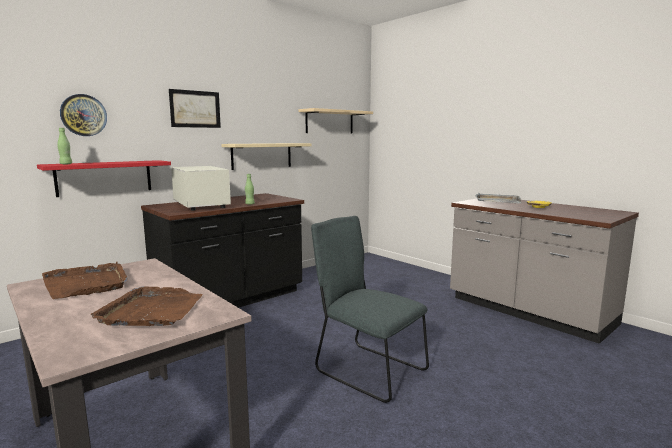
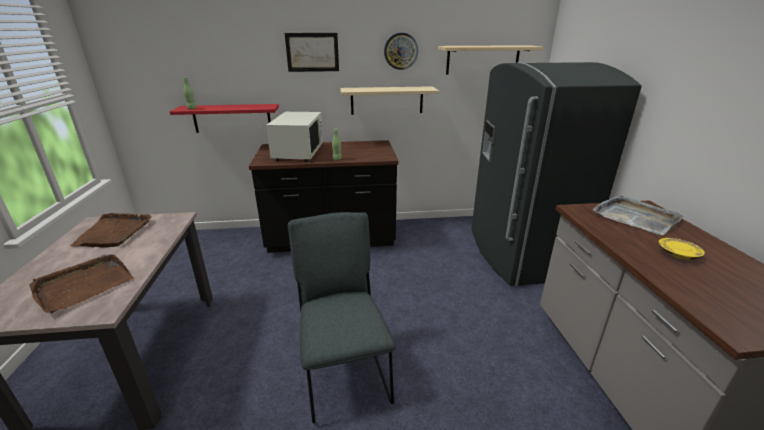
camera: 35 degrees right, 15 degrees up
wall clock [60,94,107,136] -> wall clock moved to [384,33,418,70]
none -> grey fridge [471,62,642,286]

